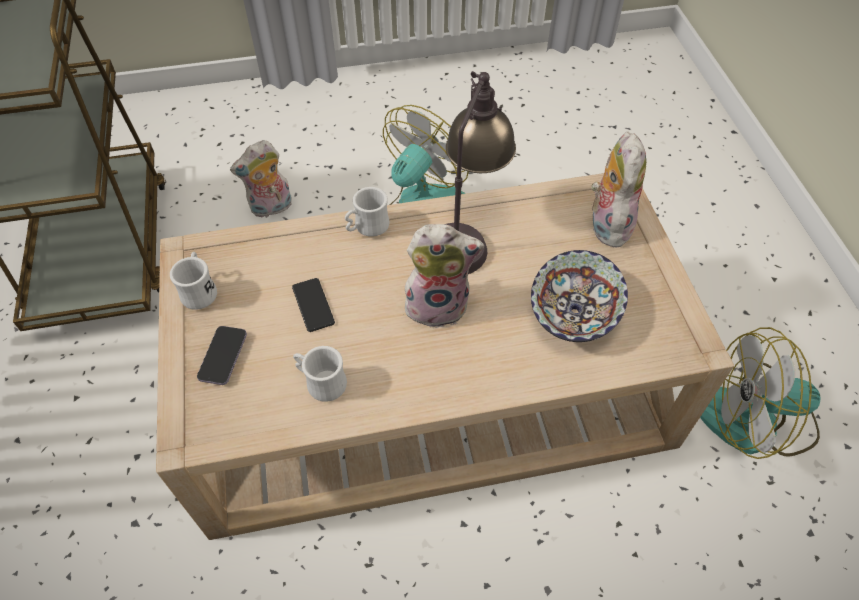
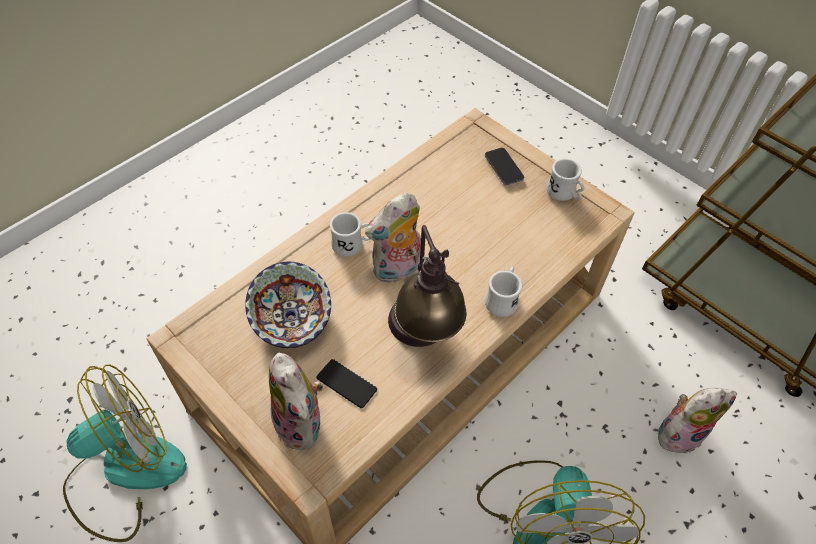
camera: 145 degrees right, 0 degrees up
plush toy [230,140,292,218] -> plush toy turned 45 degrees clockwise [658,388,737,454]
phone [292,278,335,332] -> phone moved to [316,359,377,408]
white mug [293,346,347,402] -> white mug moved to [330,212,370,257]

